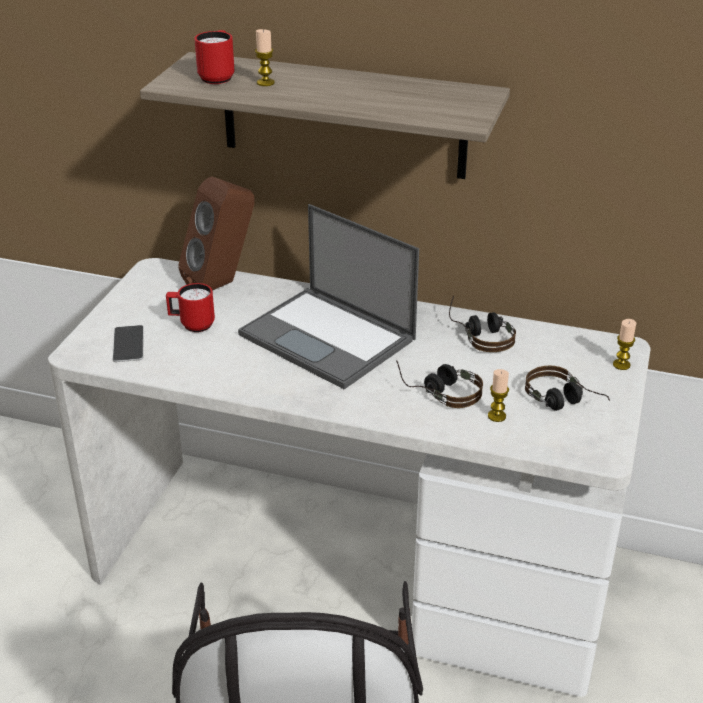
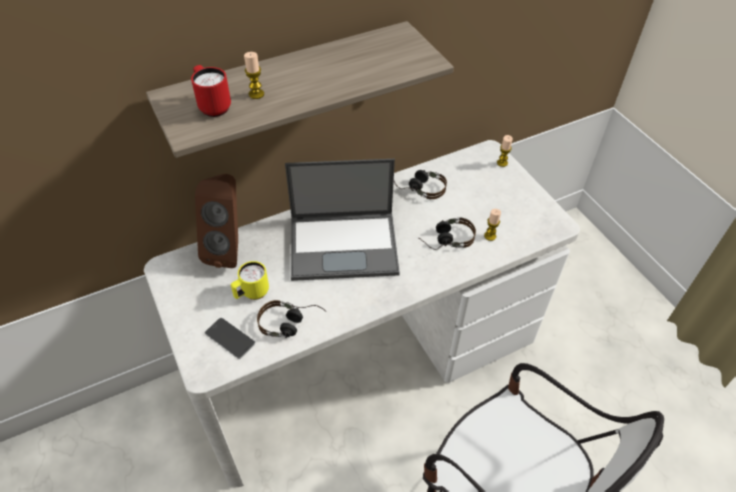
camera: 45 degrees left, 15 degrees up
red mug [166,283,215,332] -> yellow mug [231,261,269,300]
headphones [525,366,610,411] -> headphones moved to [257,300,326,338]

